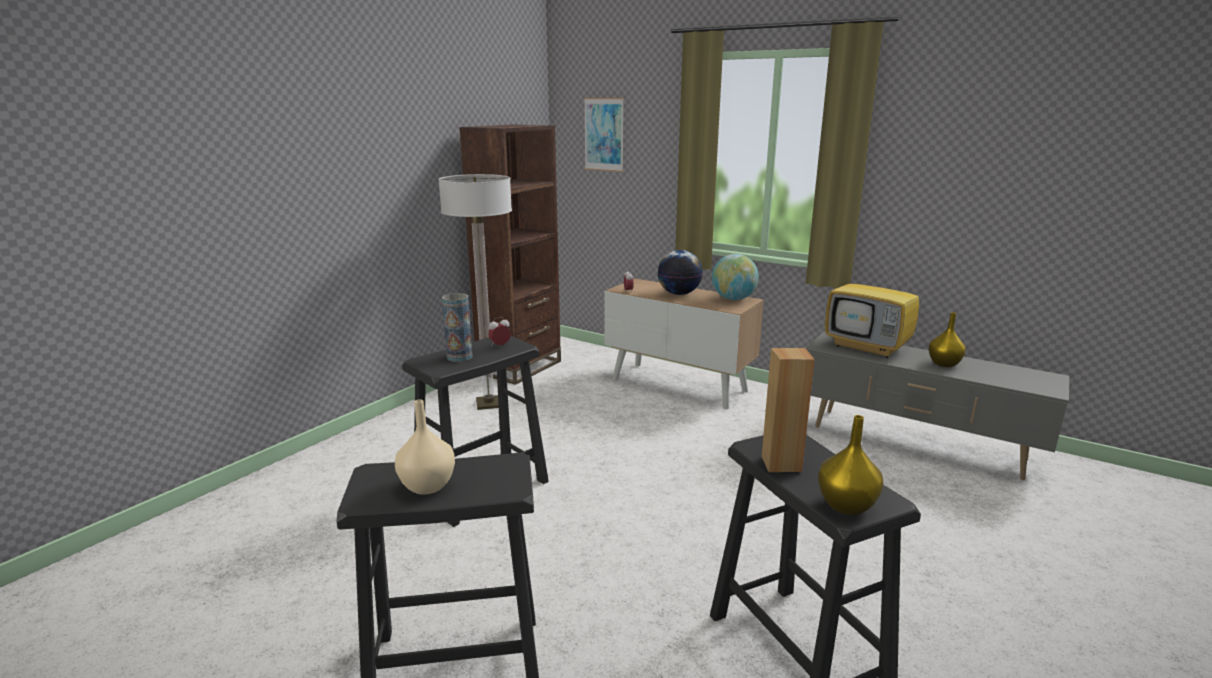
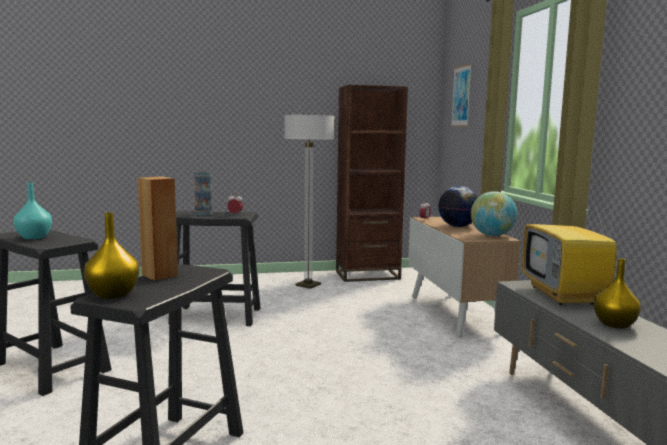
camera: 45 degrees right, 10 degrees down
beige vase [395,399,455,495] -> turquoise vase [13,183,52,239]

